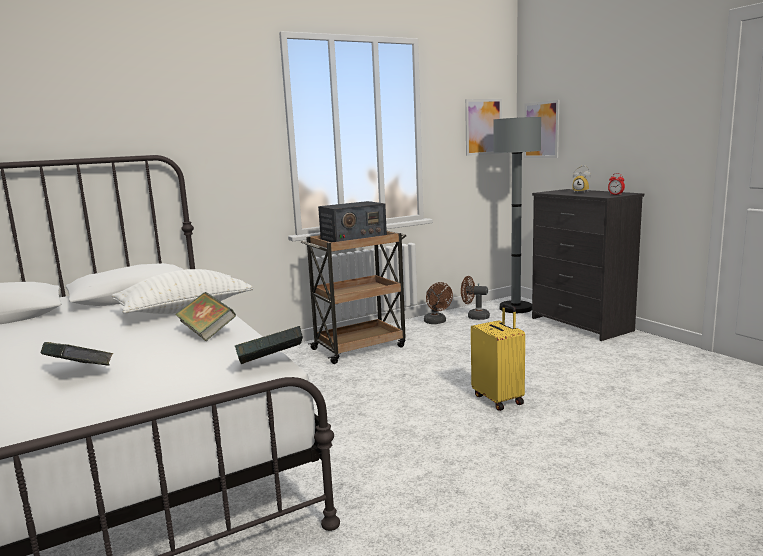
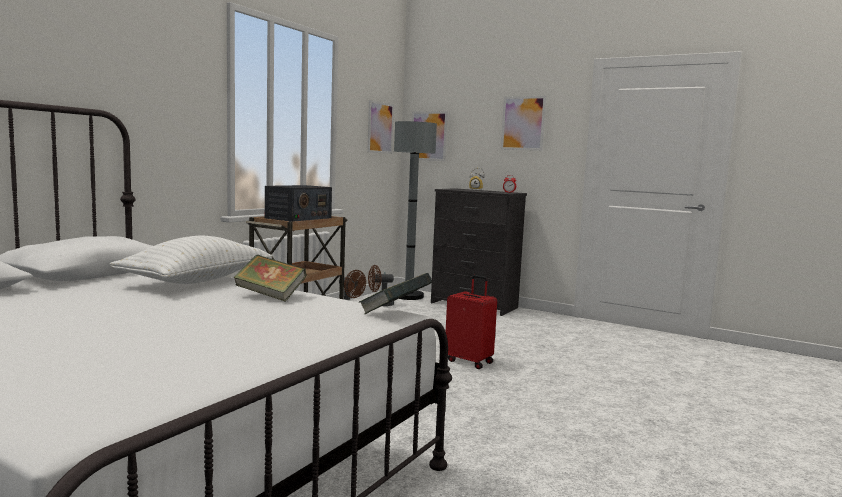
camera: 30 degrees left, 5 degrees down
book [41,342,113,366] -> none
yellow suitcase [471,303,525,411] -> red suitcase [446,275,497,369]
none -> picture [501,96,546,151]

